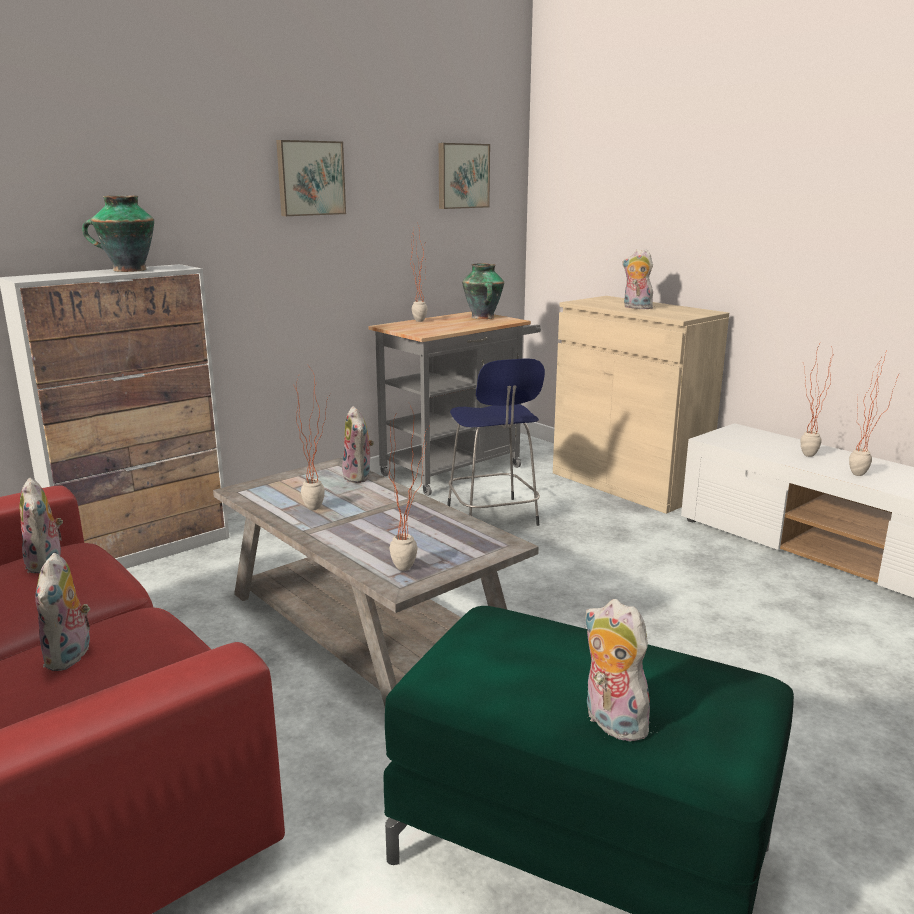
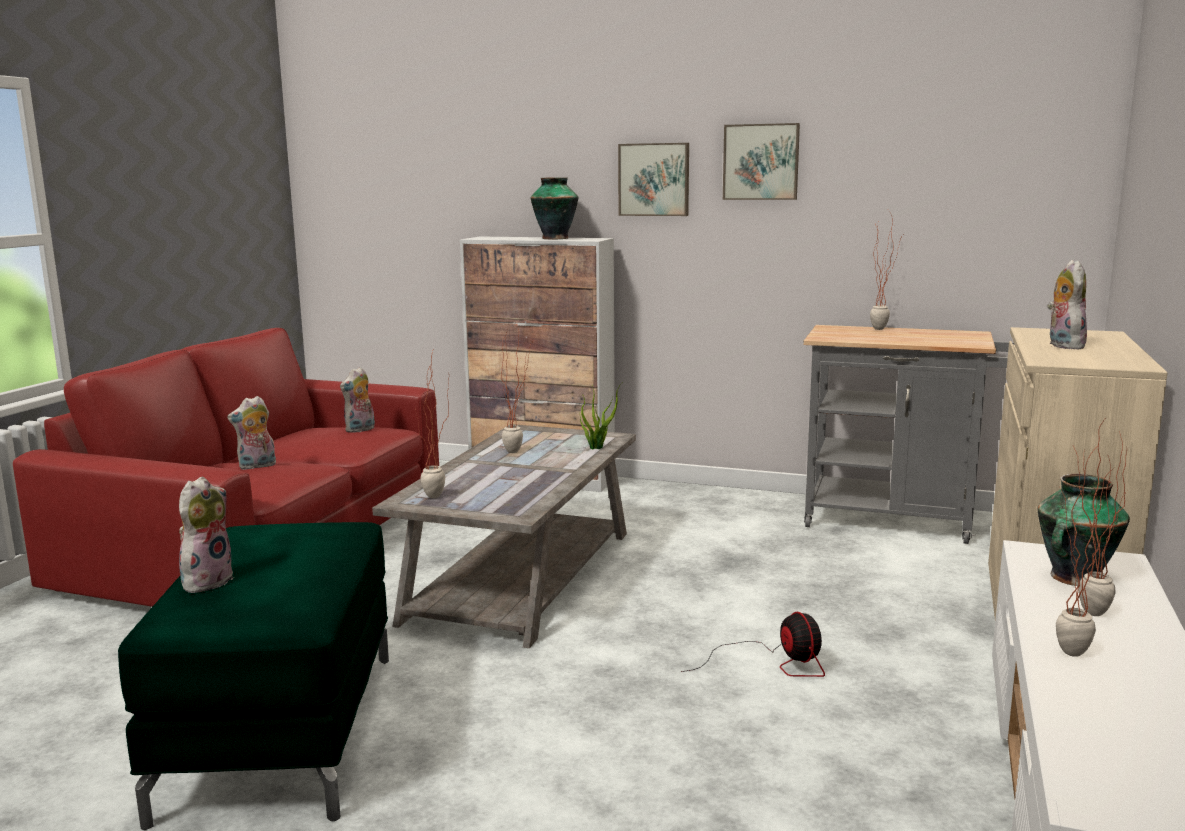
camera: 60 degrees right, 5 degrees down
plush toy [342,406,374,483] -> potted plant [580,383,622,449]
picture [439,143,490,209] -> picture moved to [618,143,689,216]
blue stool [447,358,545,526] -> none
vase [462,263,504,319] -> vase moved to [1037,474,1130,586]
none -> fan [681,612,825,677]

